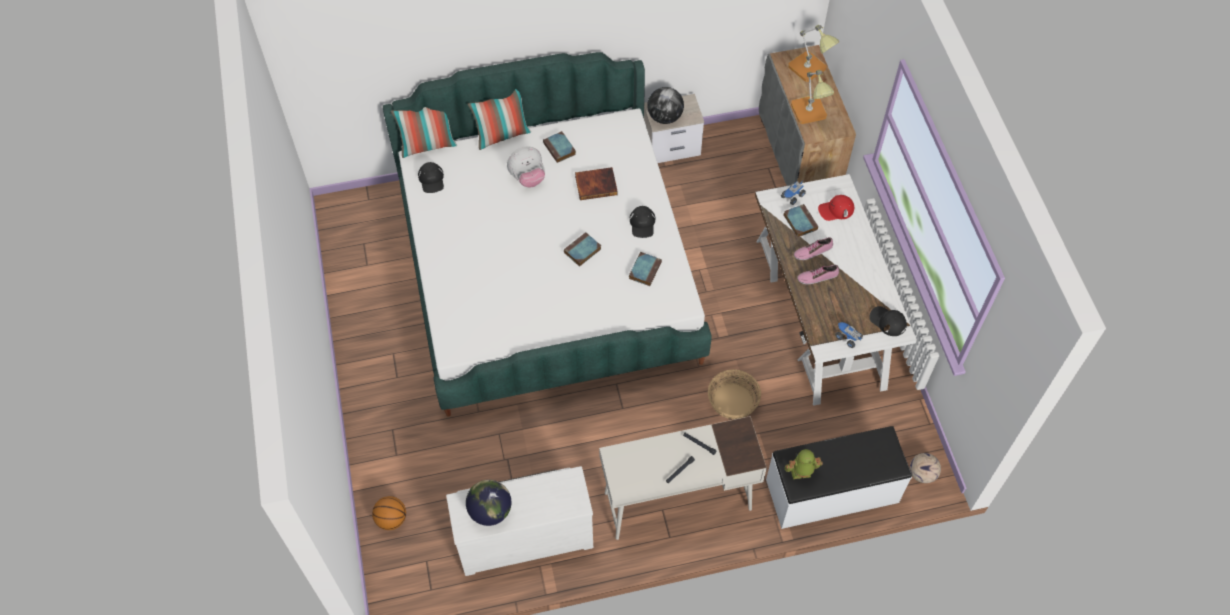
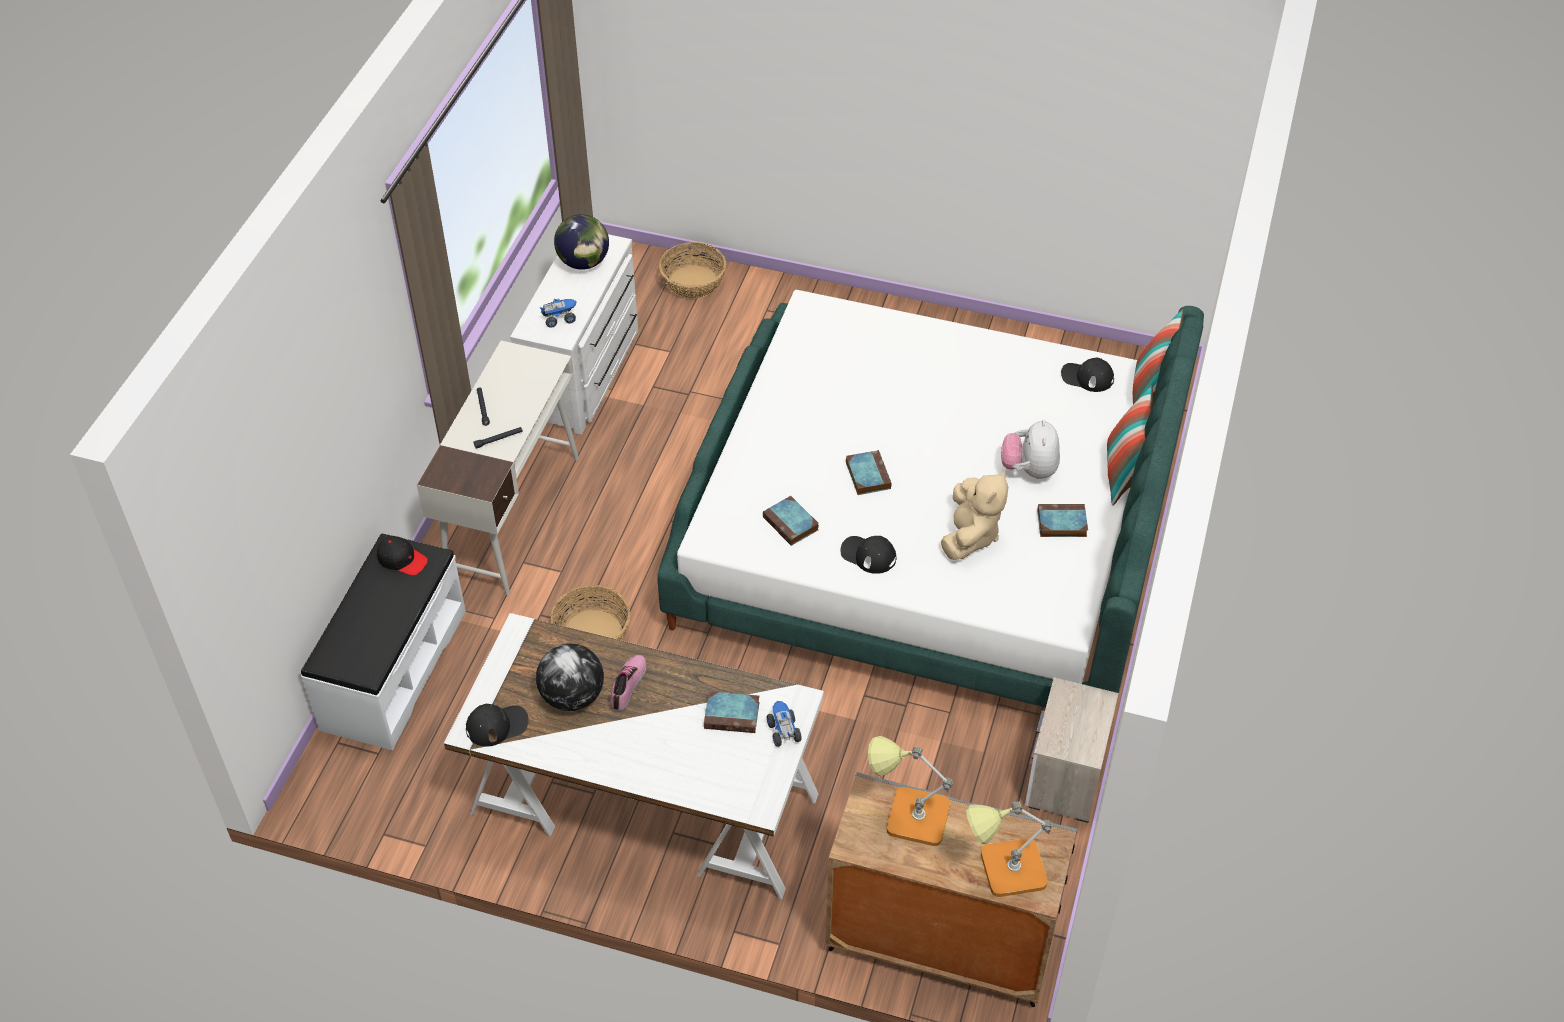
camera: 120 degrees right, 10 degrees down
basketball [372,496,406,530] -> basket [659,242,726,299]
book [575,167,618,200] -> beige plush toy [941,471,1008,560]
globe [647,87,684,124] -> globe moved to [536,643,604,711]
toy robot [785,449,823,479] -> black cap [377,536,428,575]
shoe [794,237,833,260] -> none
red cap [818,195,854,221] -> none
toy truck [835,322,863,348] -> toy truck moved to [540,298,577,328]
football [910,453,941,483] -> none

